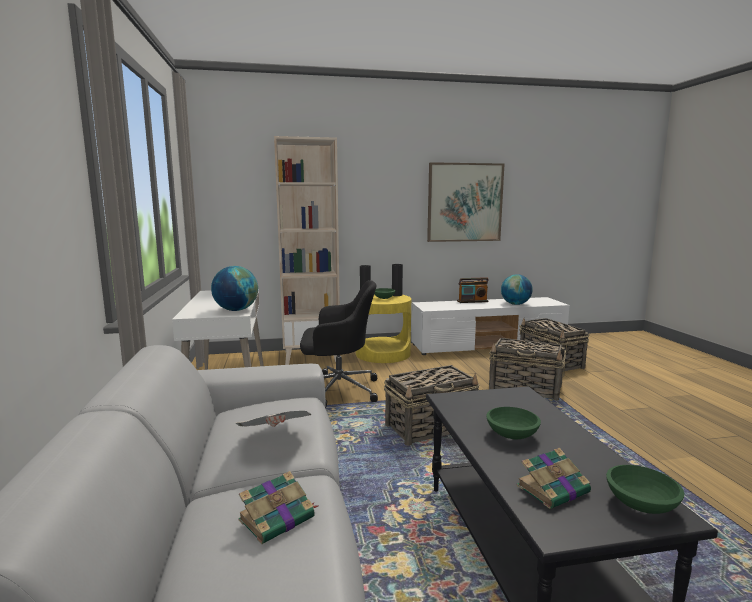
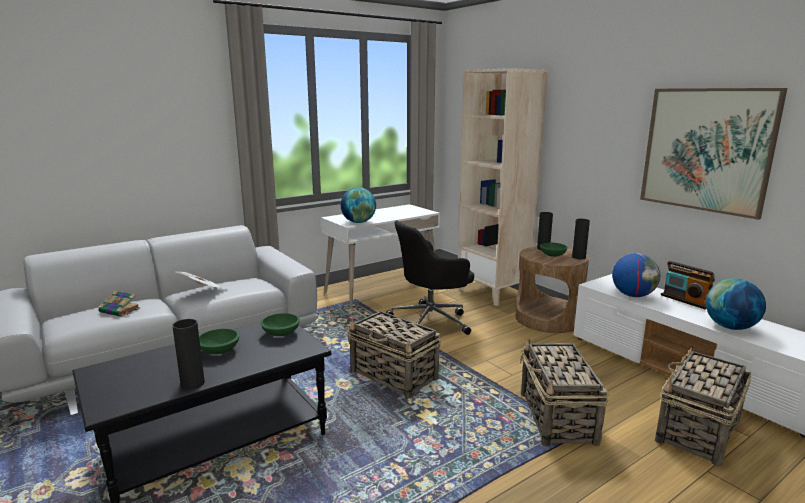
camera: 65 degrees right, 5 degrees up
black office chair [300,280,378,408] -> black office chair turned 90 degrees clockwise [386,220,474,335]
yellow side table [356,294,411,363] -> brown side table [515,246,589,333]
book [516,448,591,509] -> none
green bowl [606,465,685,514] -> green bowl moved to [261,313,300,336]
none -> black vase [172,319,205,390]
none -> globe [612,253,660,297]

